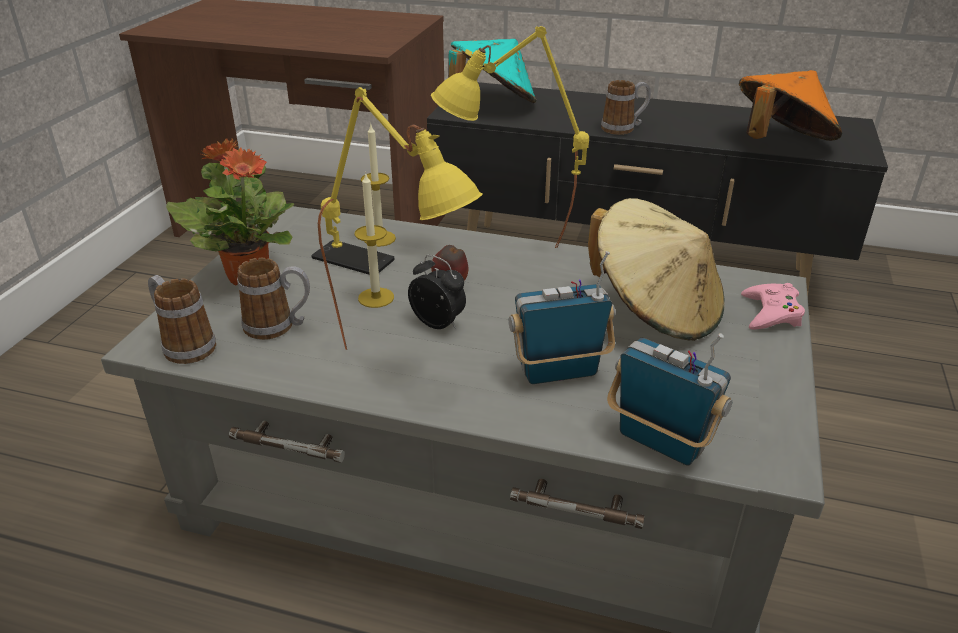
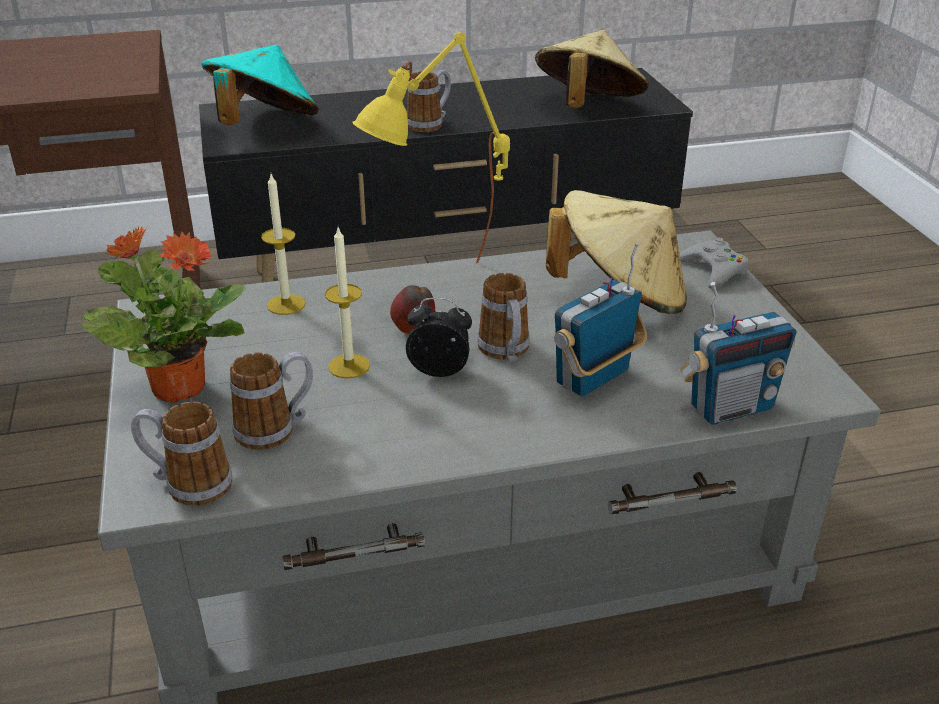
camera: 30 degrees left, 0 degrees up
phone [311,240,394,275] -> none
yellow table lamp [318,87,483,350] -> none
radio [607,333,732,466] -> radio turned 150 degrees clockwise [680,282,796,425]
orange hat [739,70,842,141] -> beige hat [535,30,649,108]
pink game controller [741,283,805,330] -> grey game controller [680,238,748,289]
none -> mug [477,273,530,362]

